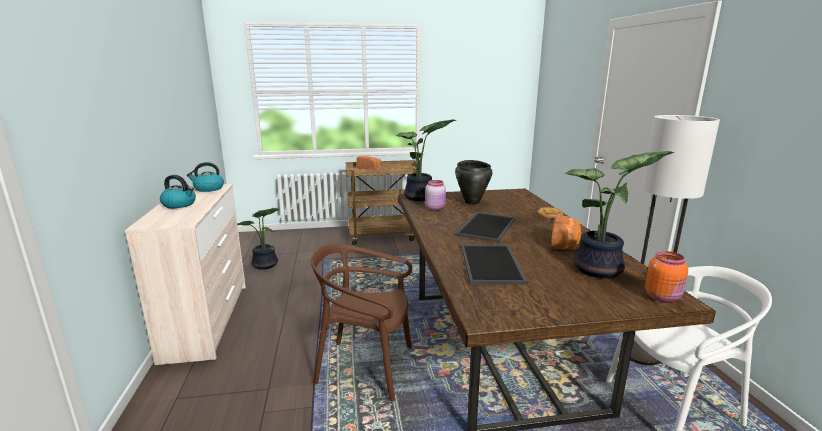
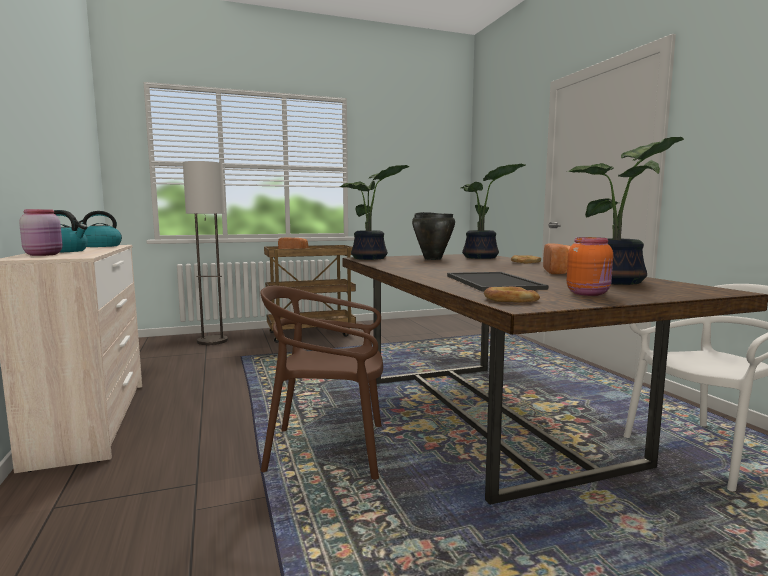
camera: 10 degrees left, 10 degrees down
potted plant [237,208,280,270] -> potted plant moved to [461,164,526,259]
pink jar [425,180,446,211] -> pink jar moved to [19,209,63,256]
tray [455,212,516,243] -> none
floor lamp [630,115,720,365] -> floor lamp moved to [183,161,228,345]
orange jar [645,251,688,302] -> orange jar moved to [567,237,613,296]
none -> bread [484,287,540,302]

